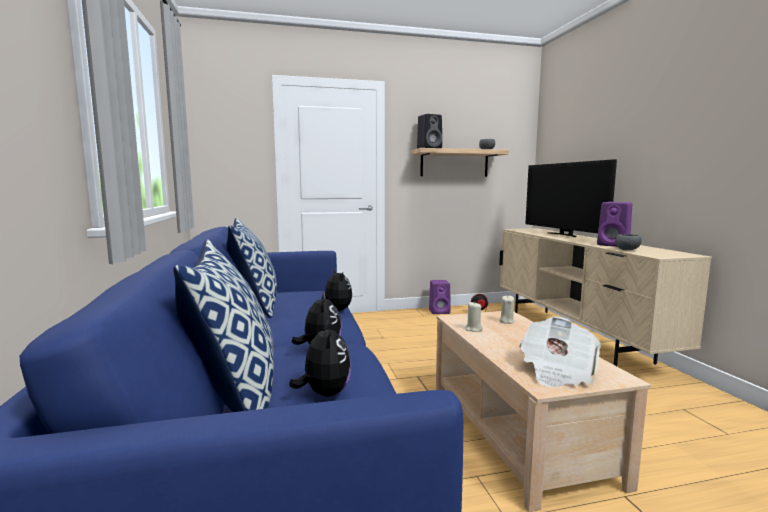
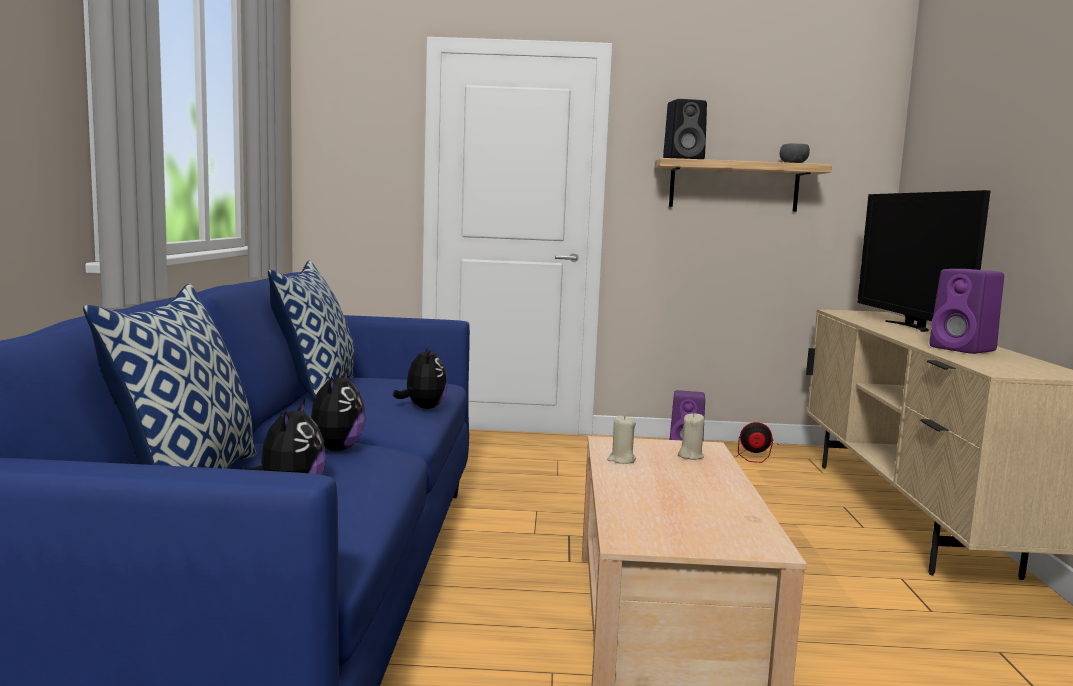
camera: 15 degrees right, 0 degrees up
newspaper [519,317,601,387] -> none
grey bowl [615,234,642,250] -> none

